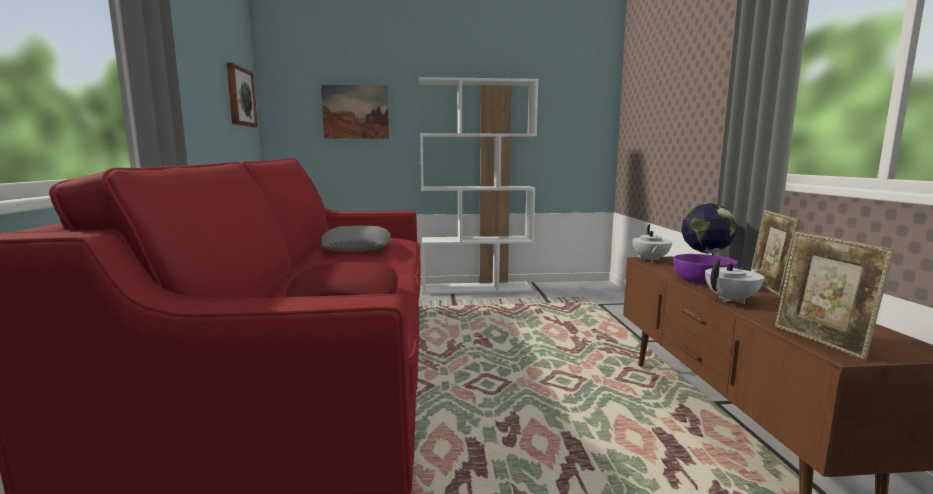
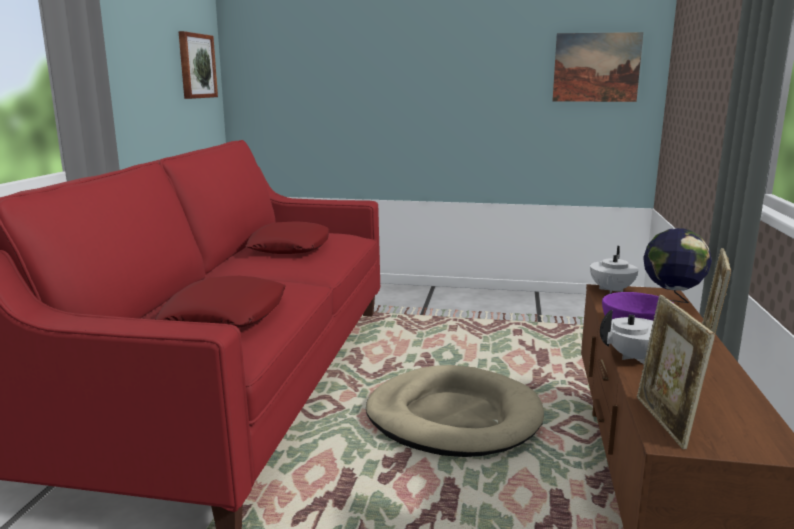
camera: 15 degrees right, 5 degrees up
picture [321,85,389,139] -> picture moved to [552,32,643,102]
grey pillow [321,225,391,252] -> red pillow [246,221,329,254]
white bookcase [419,77,539,294] -> none
none -> beige dog bed [366,365,544,457]

